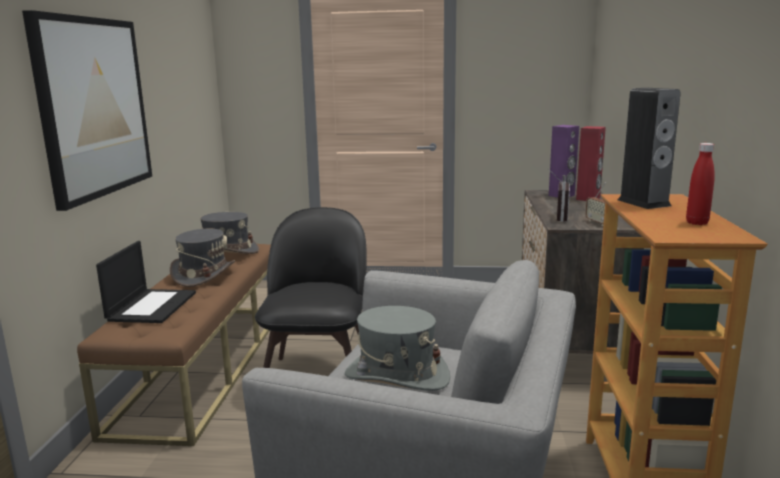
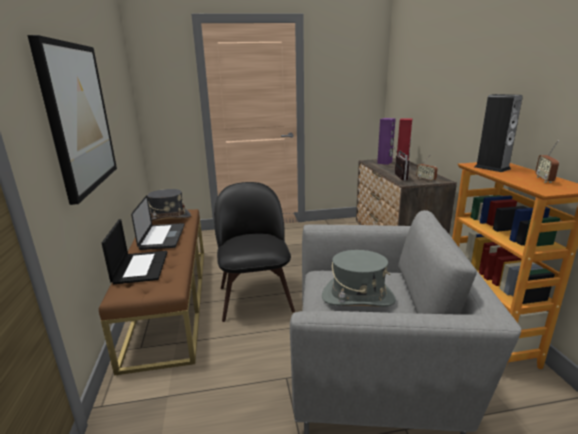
camera: 15 degrees left, 5 degrees up
grey hat [170,229,235,287] -> laptop [131,195,185,250]
red bottle [686,143,715,225] -> radio [535,141,559,183]

